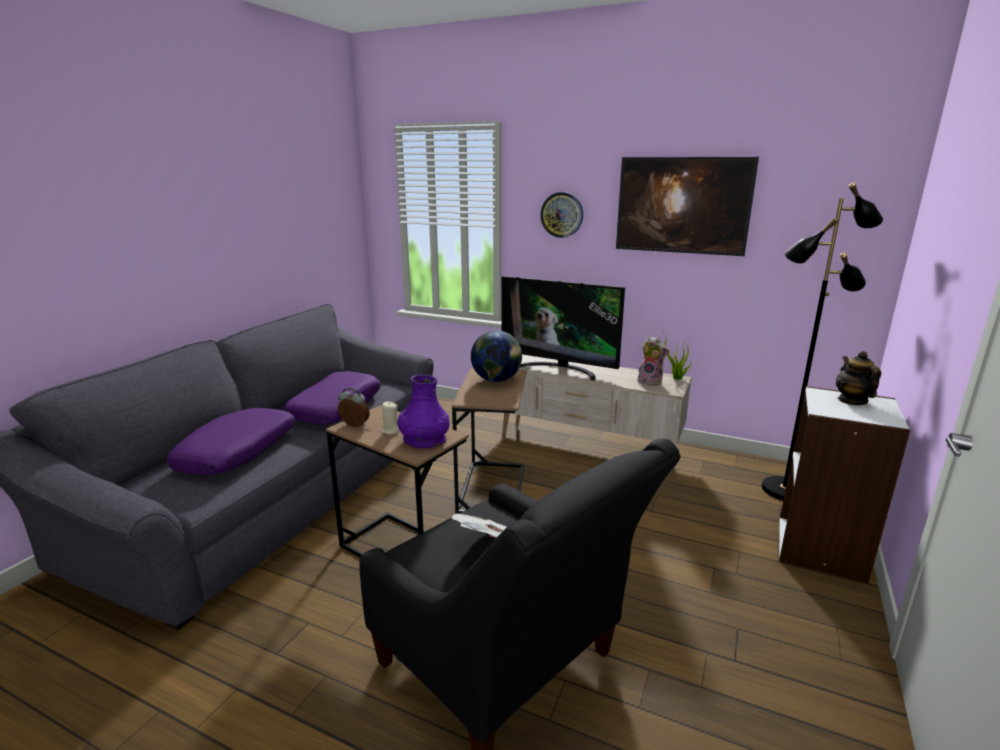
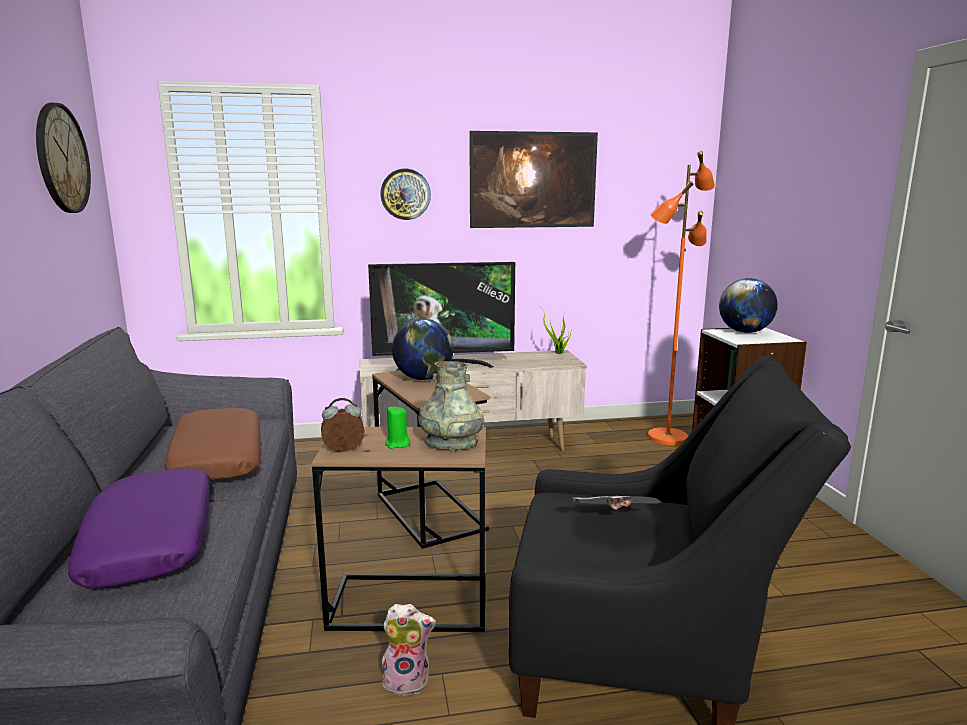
camera: 35 degrees left, 5 degrees down
purple pillow [284,371,381,425] -> brown pillow [164,408,261,480]
beige candle [381,401,399,435] -> green candle [385,406,410,449]
purple vase [397,375,450,448] -> grey vase [418,361,484,450]
plush toy [636,336,670,386] -> plush toy moved to [382,604,436,696]
black floor lamp [762,183,883,500] -> orange floor lamp [648,151,715,445]
teapot [836,351,881,405] -> globe [719,278,778,333]
none -> wall clock [36,103,91,213]

